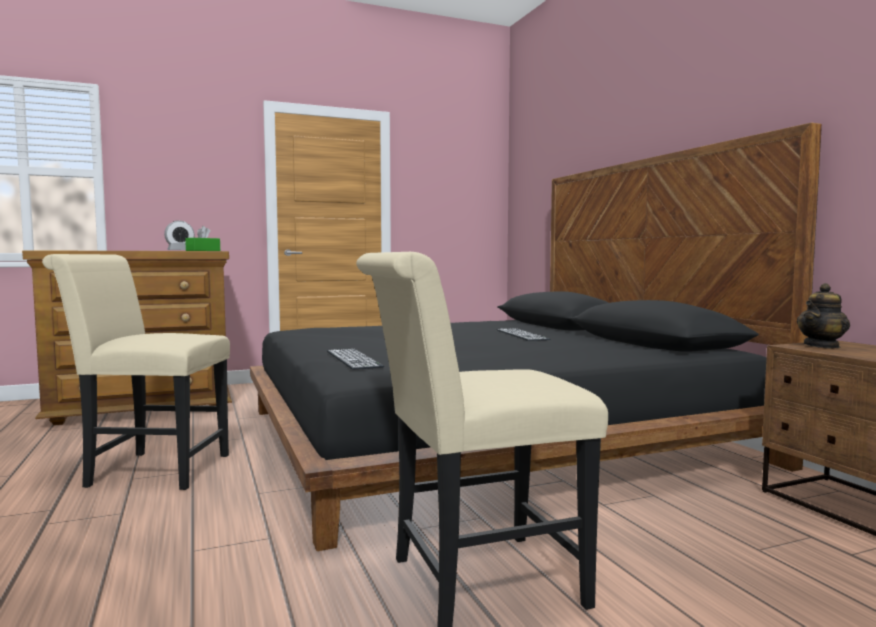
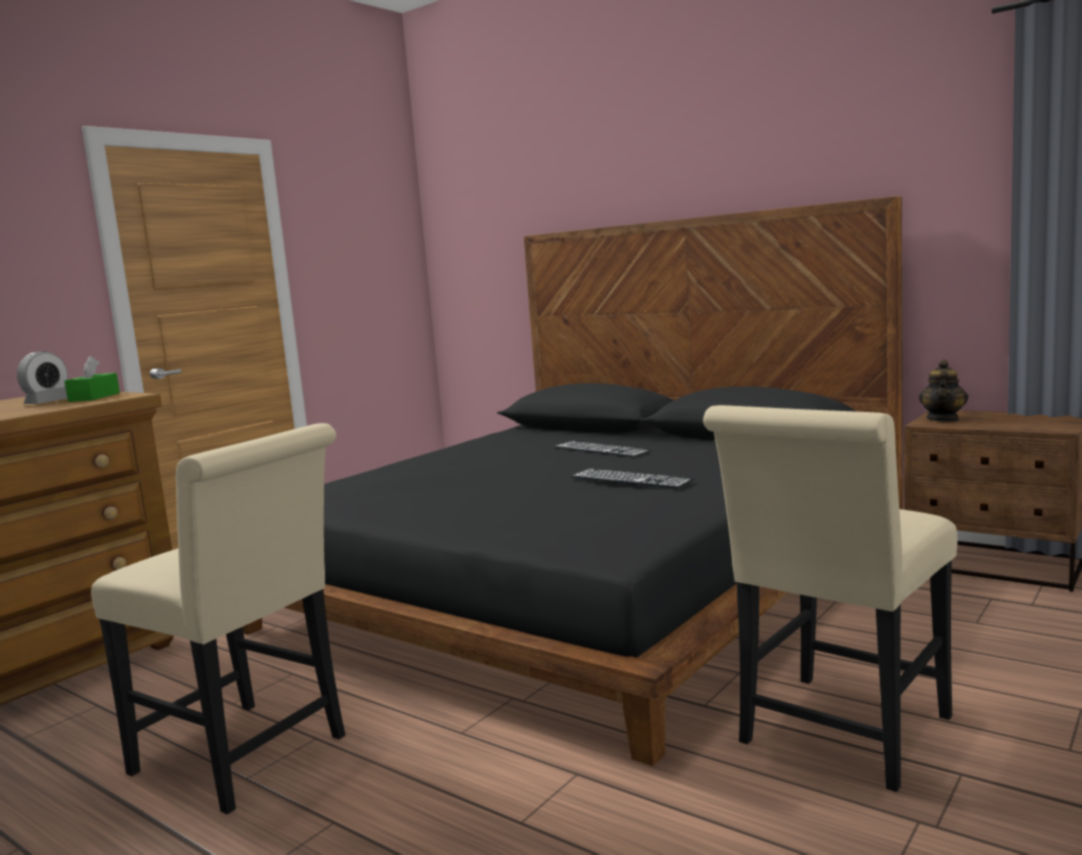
camera: 30 degrees left, 5 degrees up
beige chair [42,254,230,490] -> beige chair turned 120 degrees counterclockwise [91,423,345,814]
keyboard [327,349,384,370] -> keyboard moved to [571,468,694,488]

